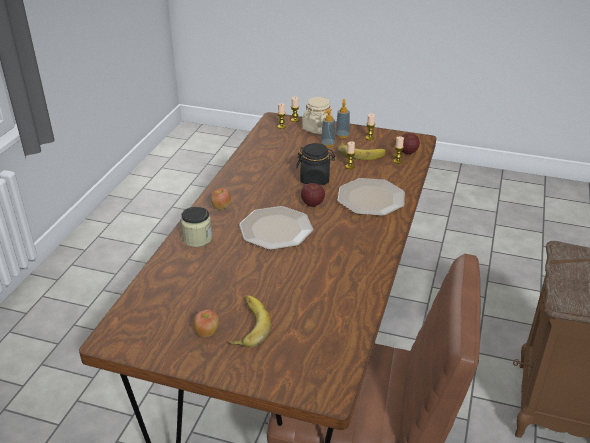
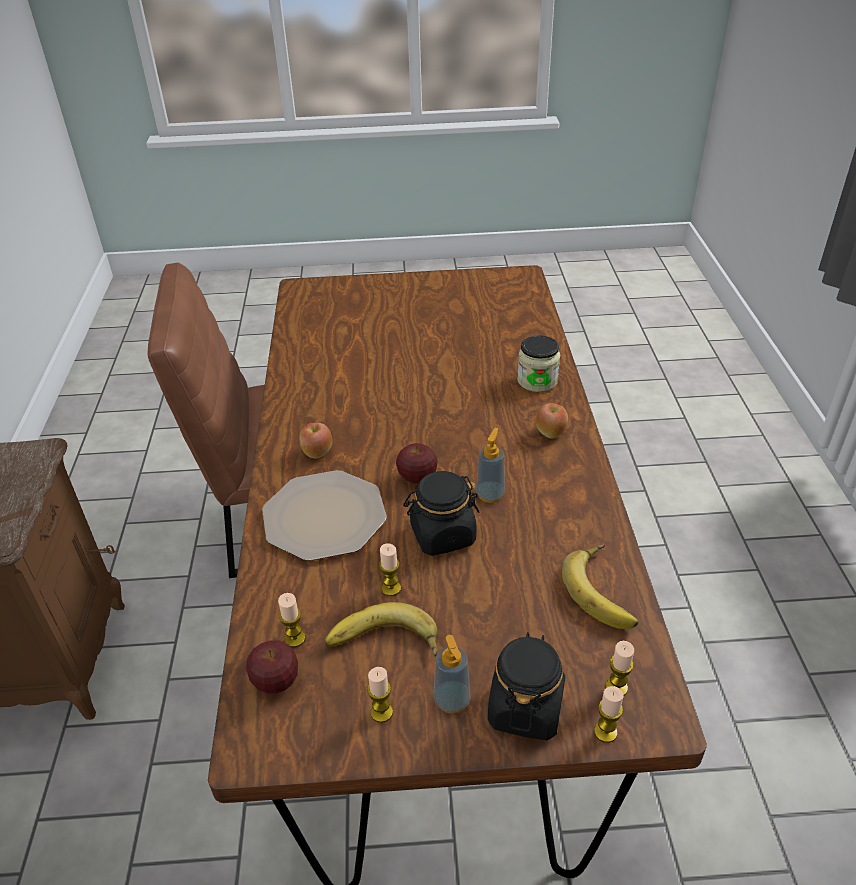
camera: 160 degrees right, 5 degrees up
apple [193,310,219,337] -> apple moved to [299,423,332,458]
banana [228,295,271,348] -> banana moved to [562,545,638,629]
plate [239,206,313,250] -> none
beige jar [302,97,333,135] -> black jar [488,632,565,740]
soap dispenser [321,109,335,147] -> soap dispenser moved to [476,428,505,503]

